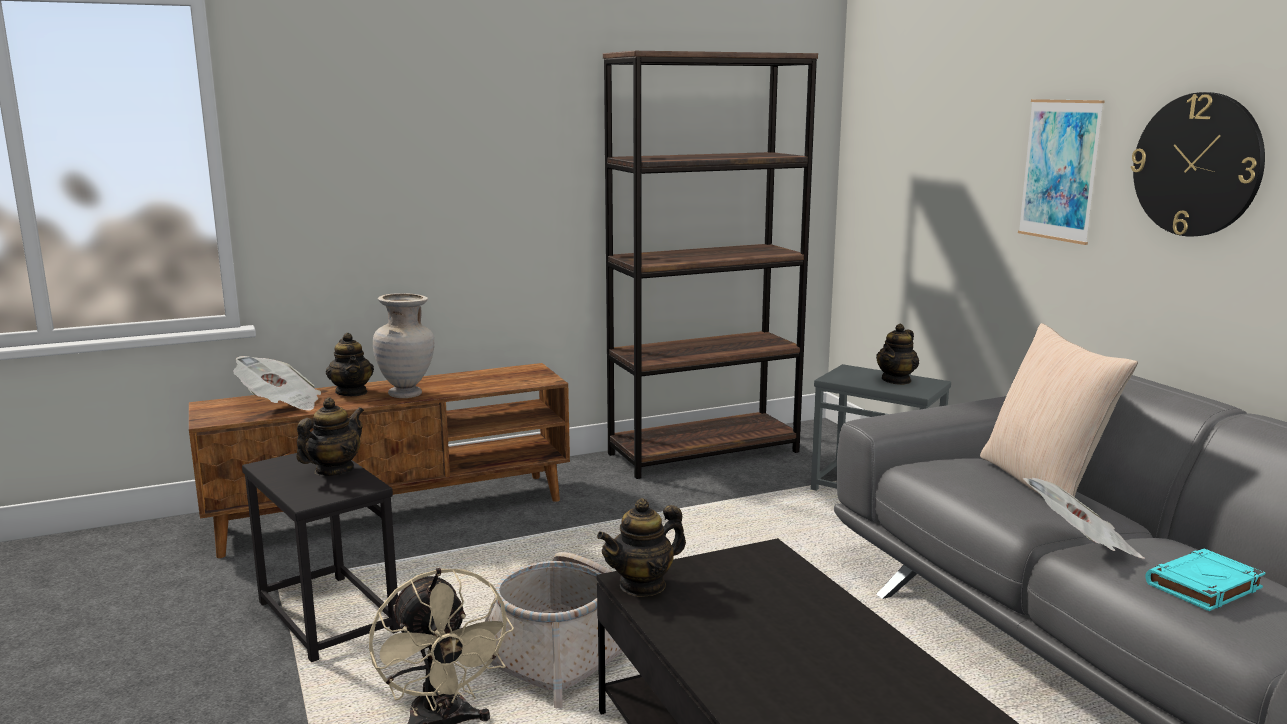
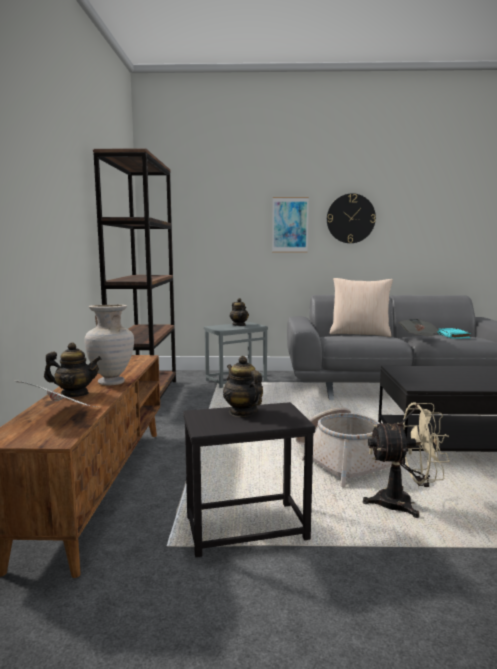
camera: 65 degrees left, 5 degrees down
teapot [597,498,686,597] -> none

